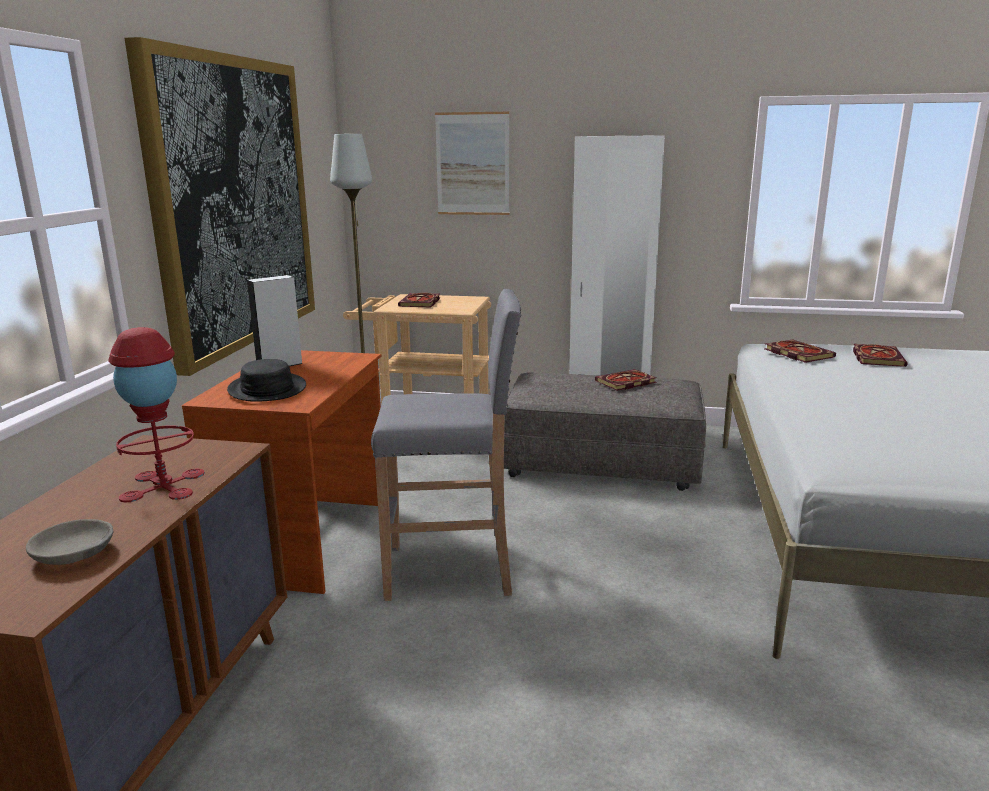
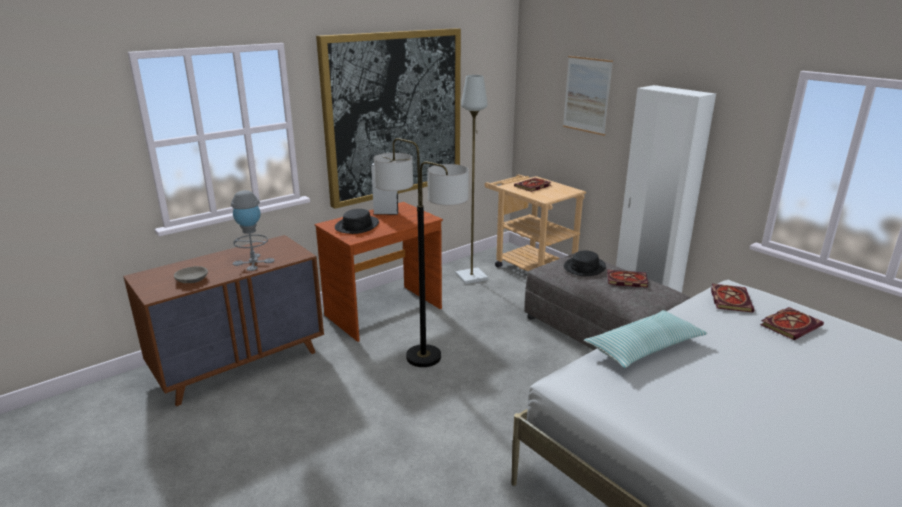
camera: 40 degrees right, 5 degrees up
red table lamp [108,327,205,502] -> grey table lamp [231,190,275,271]
grey stool [371,289,521,601] -> floor lamp [374,138,469,367]
none -> black hat [564,250,606,276]
none -> pillow [584,310,707,368]

